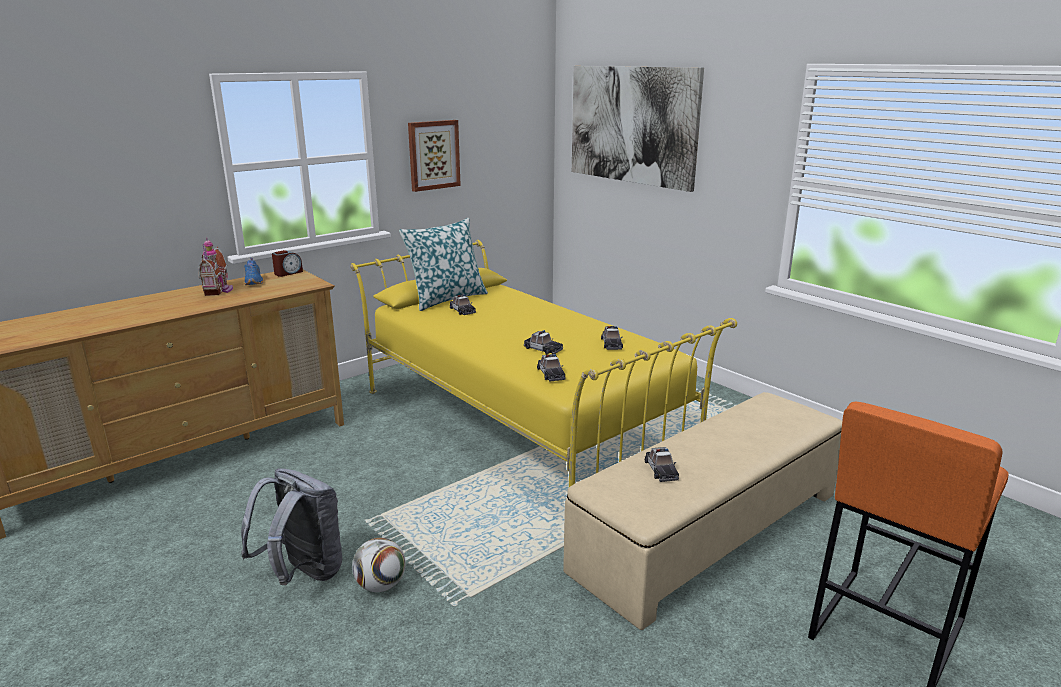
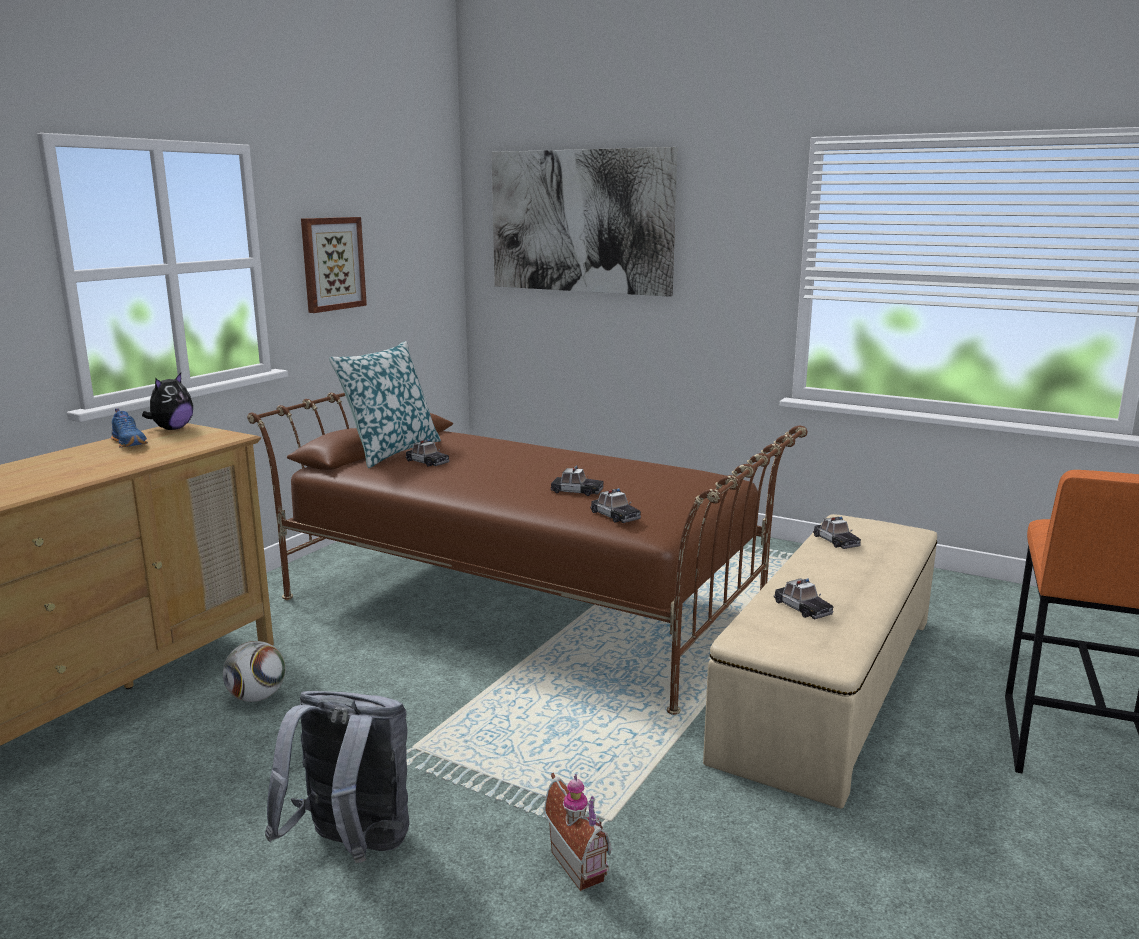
camera: 20 degrees left, 5 degrees down
toy house [198,237,233,296] -> toy house moved to [544,773,611,891]
alarm clock [272,250,303,277] -> plush toy [142,373,193,430]
yellow bed [351,240,737,487] -> brown bed [247,393,807,715]
football [352,538,406,592] -> football moved to [223,641,286,702]
toy car [601,326,623,350] -> toy car moved to [813,516,861,549]

